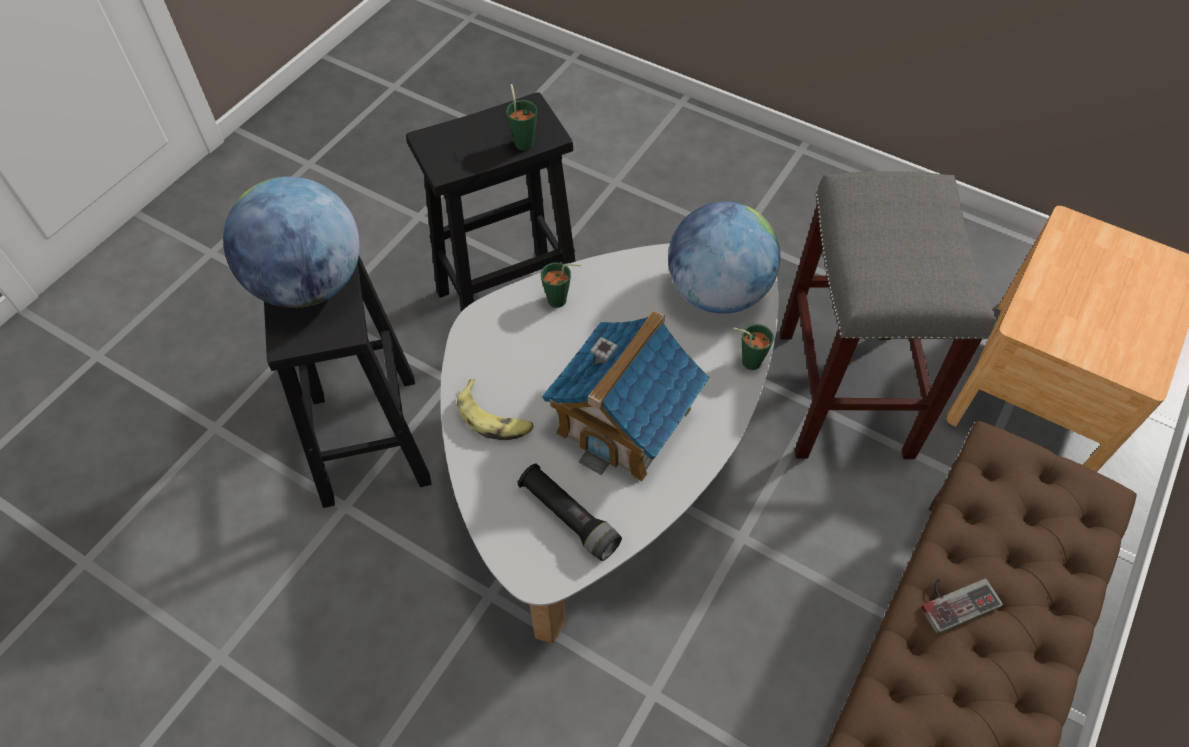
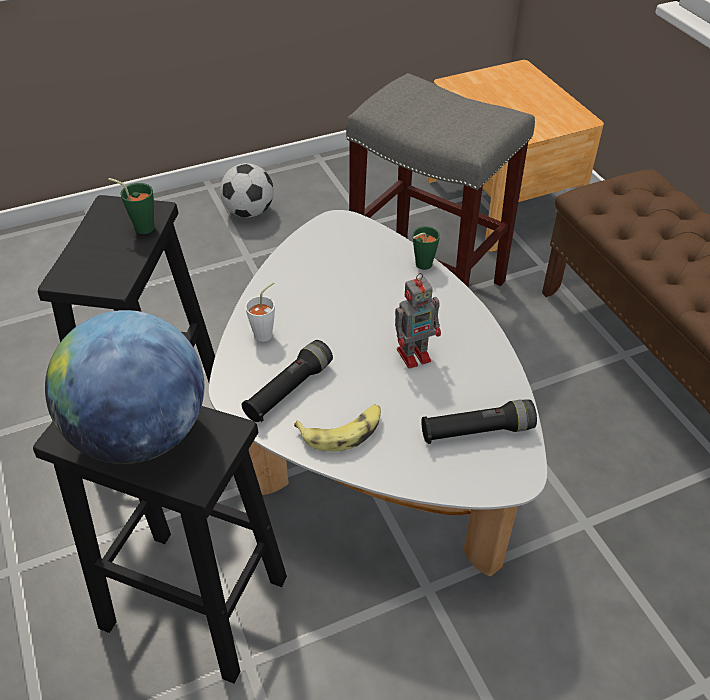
camera: 55 degrees left, 10 degrees down
green cup [541,262,581,308] -> white cup [245,282,275,342]
toy house [542,310,709,482] -> toy robot [395,273,441,369]
globe [668,201,780,314] -> none
game controller [921,579,1003,634] -> none
none -> football [220,163,274,218]
none -> black flashlight [242,340,333,422]

